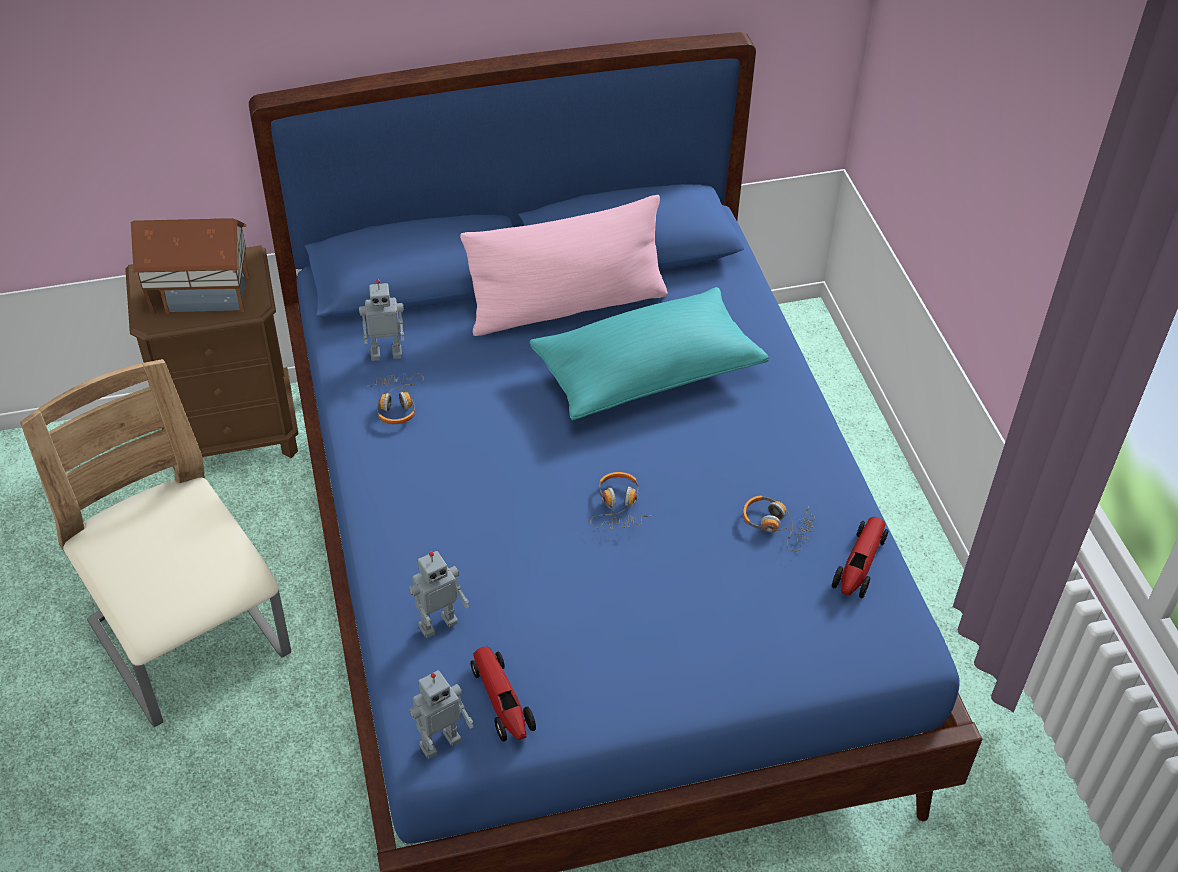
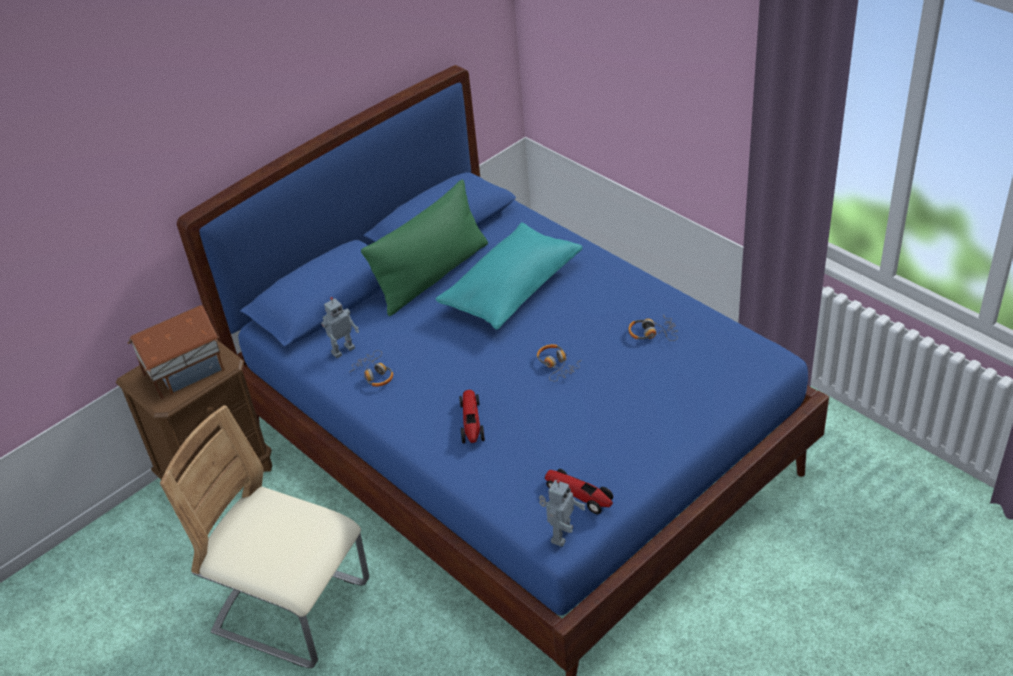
camera: 25 degrees left, 5 degrees down
toy robot [409,551,469,638] -> none
pink pillow [460,195,668,336] -> green pillow [361,179,488,316]
toy car [832,517,888,598] -> toy car moved to [459,390,485,443]

